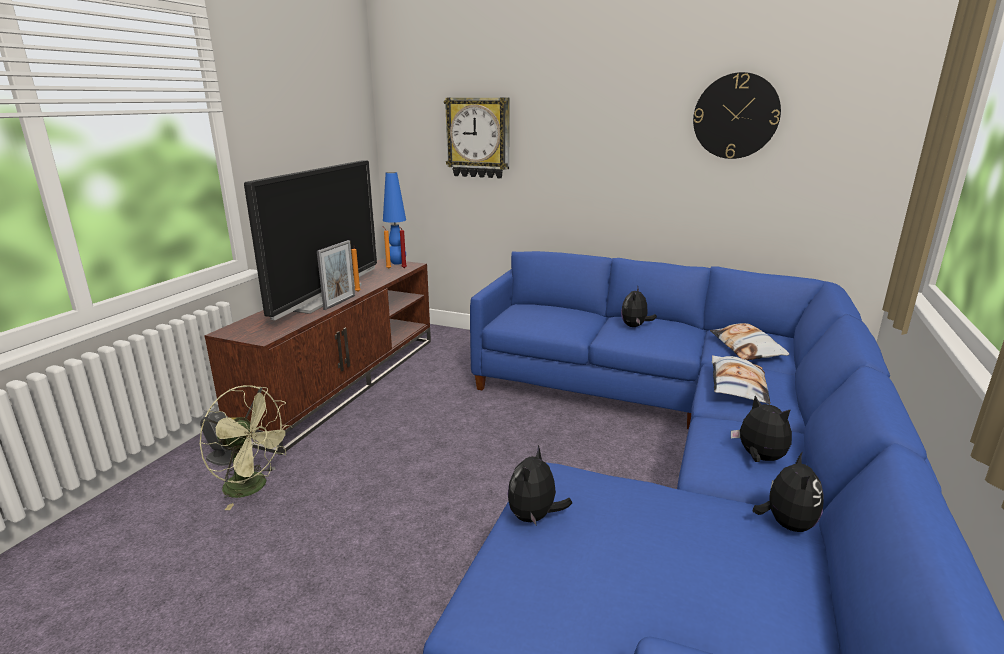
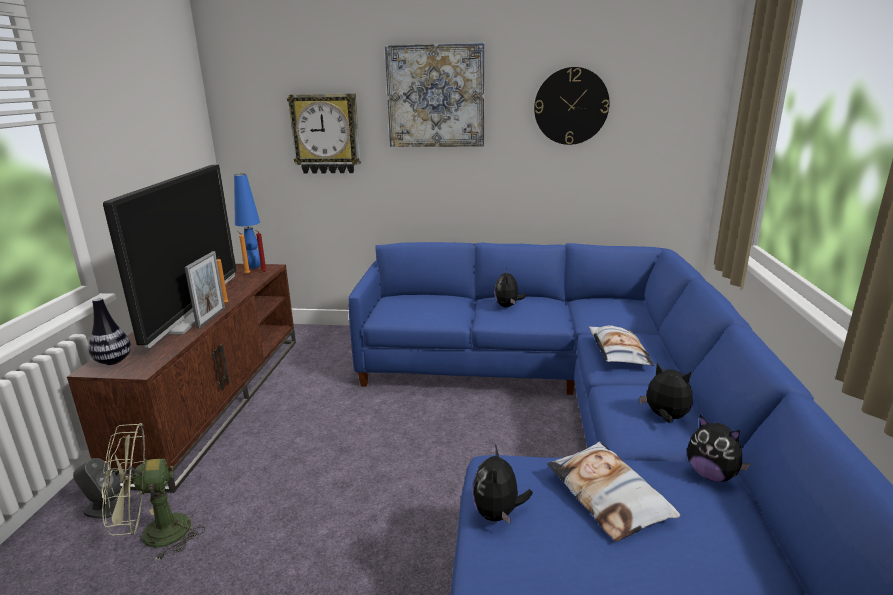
camera: 15 degrees left, 0 degrees up
green fan [199,385,293,510] -> green fan turned 150 degrees clockwise [101,423,205,562]
pillow [710,323,789,360] -> pillow moved to [547,442,681,542]
plush toy [752,451,824,532] -> plush toy turned 135 degrees clockwise [687,415,751,482]
none -> vase [89,298,131,365]
none -> picture [385,42,485,147]

